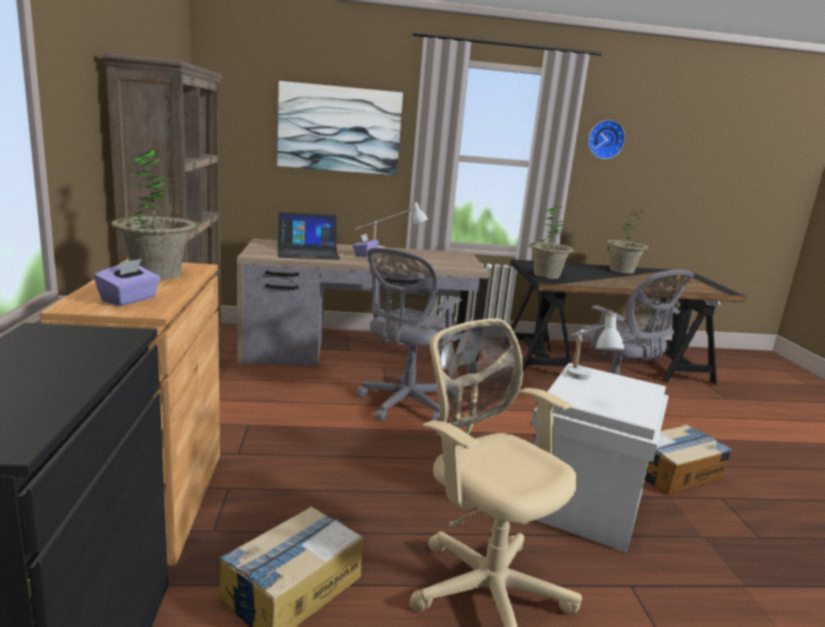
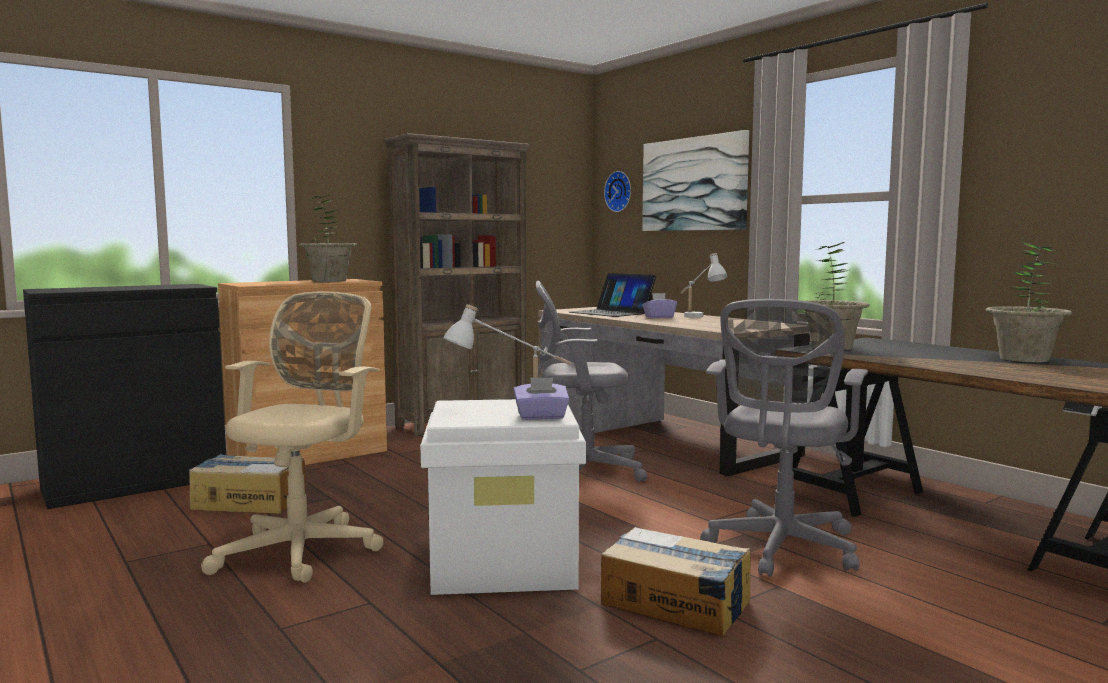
camera: 60 degrees right, 10 degrees down
purple tissue box [94,259,161,306] -> purple tissue box moved to [513,377,570,420]
wall clock [588,120,625,159] -> wall clock moved to [604,171,631,212]

